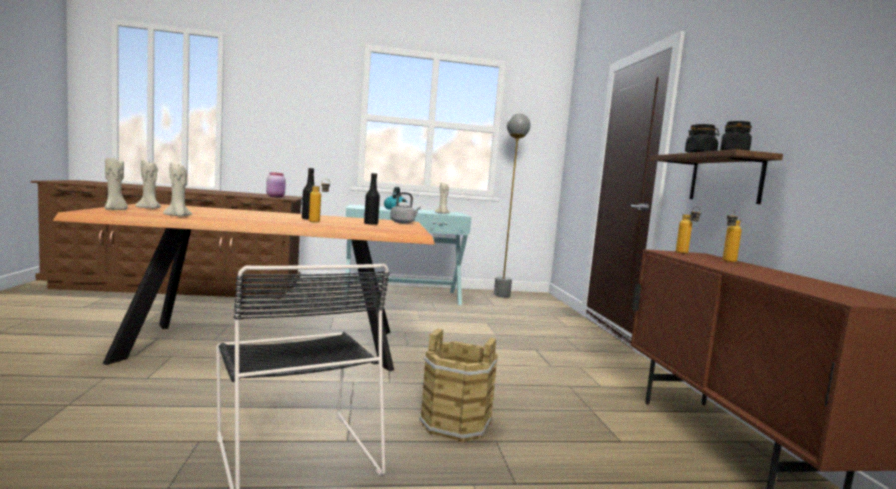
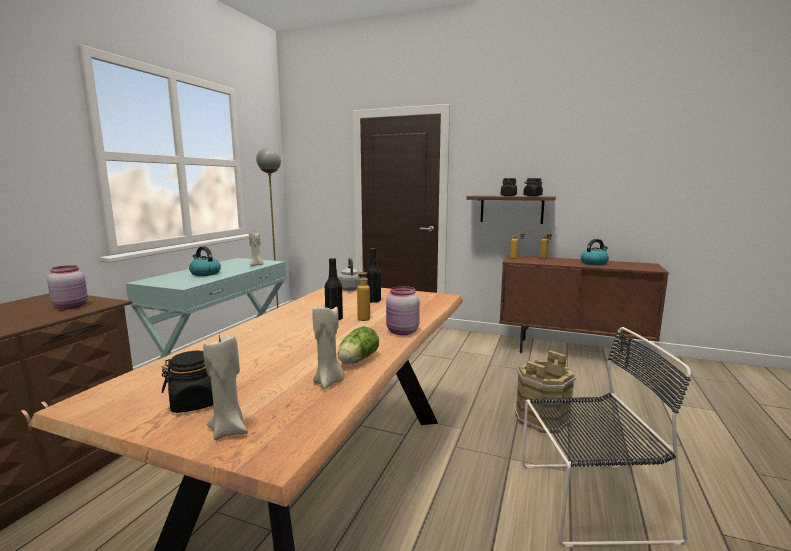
camera: 60 degrees left, 5 degrees up
beige candle [136,160,161,209] -> black jar [162,351,213,413]
none -> lettuce [338,326,379,364]
none -> pink jar [386,286,420,335]
none -> kettle [580,239,609,265]

